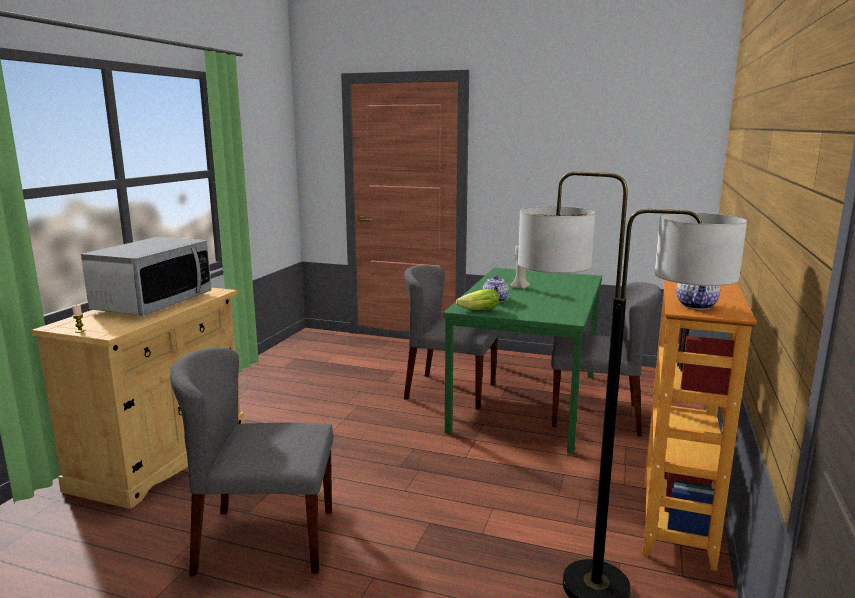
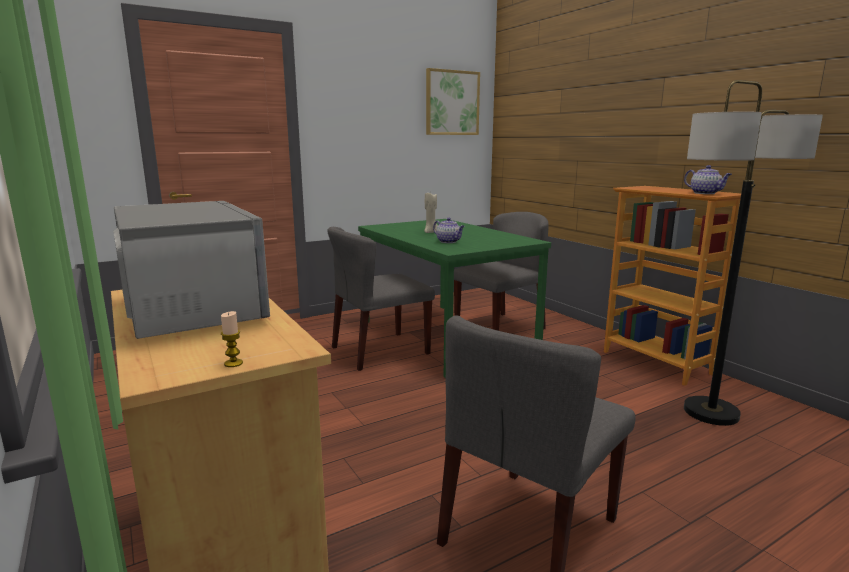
camera: 50 degrees left, 0 degrees up
lettuce [456,289,499,310] -> none
none -> picture [426,68,480,135]

